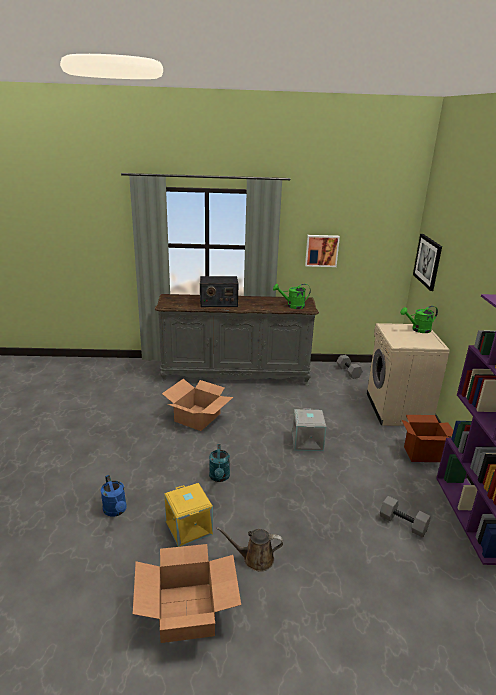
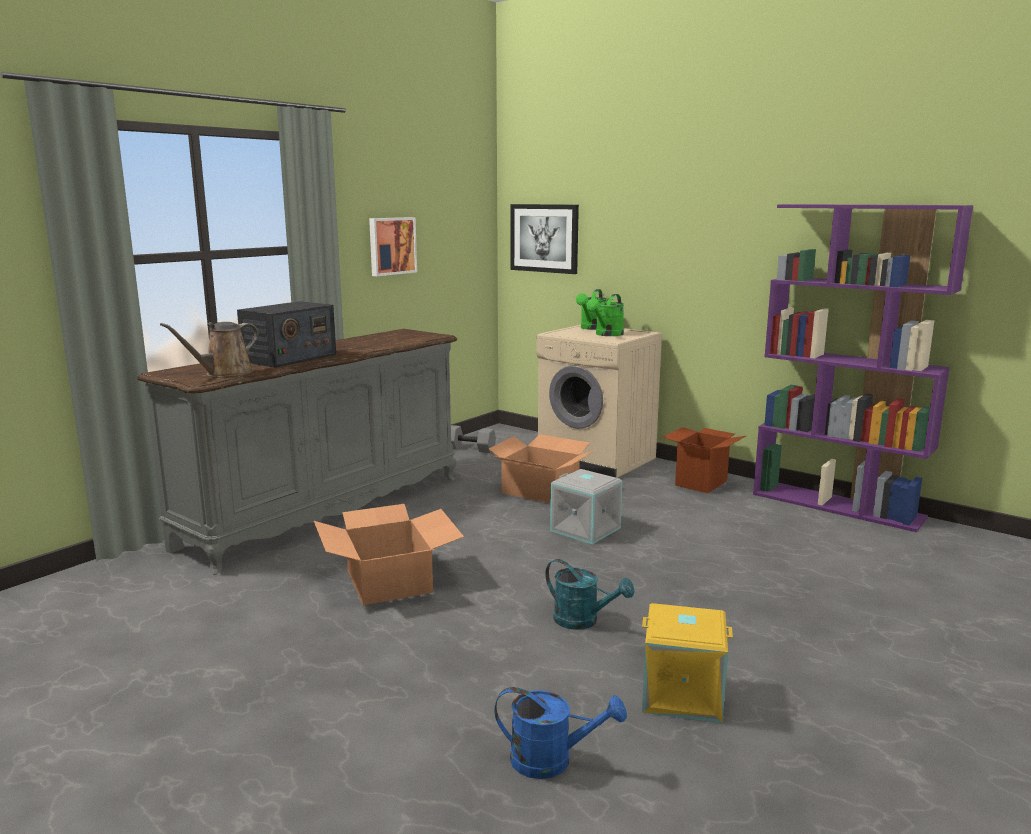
camera: 50 degrees left, 10 degrees down
cardboard box [133,544,241,643] -> cardboard box moved to [489,434,593,503]
brown watering can [216,527,283,572] -> brown watering can moved to [160,322,258,377]
green watering can [273,284,311,309] -> green watering can moved to [587,294,624,336]
grey dumbbell [380,496,430,537] -> none

